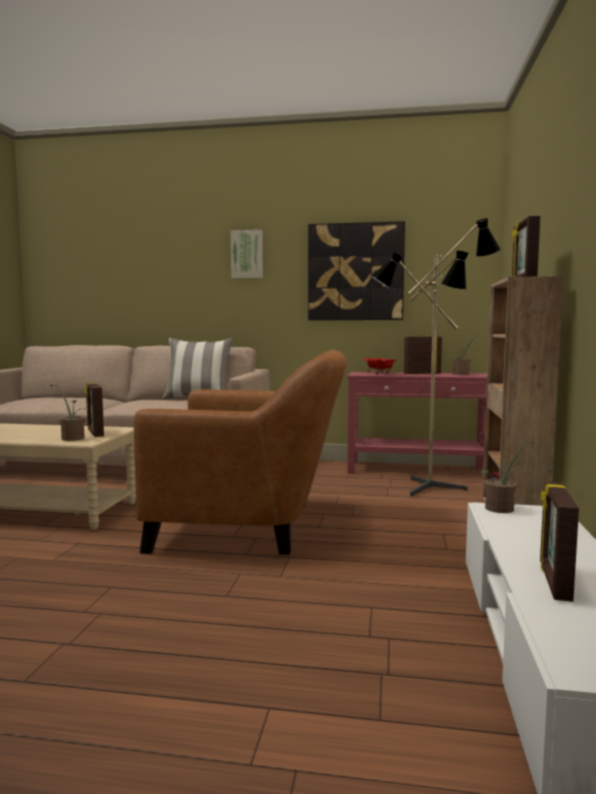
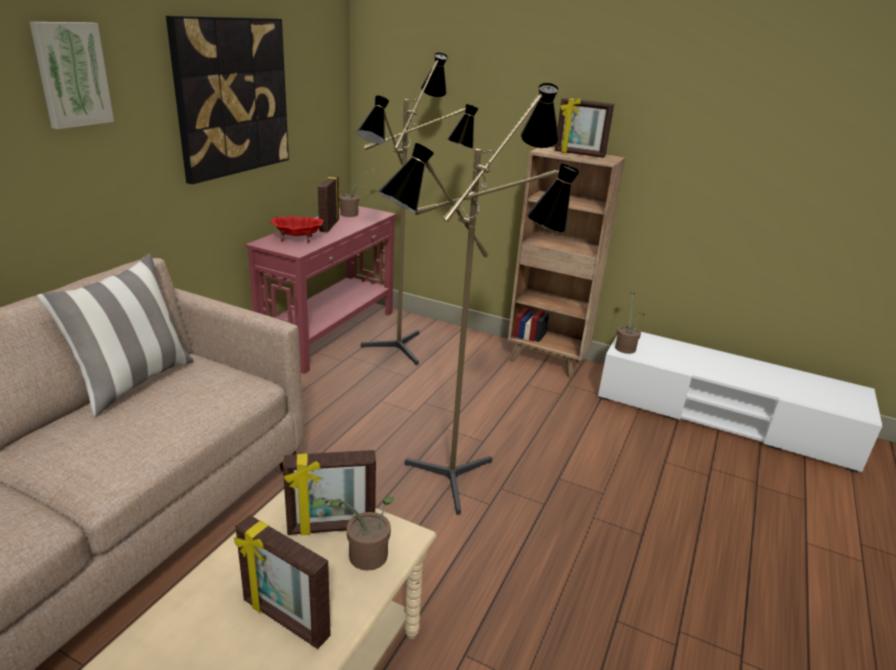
camera: 75 degrees left, 20 degrees up
brown armchair [134,350,347,555] -> floor lamp [378,83,580,515]
picture frame [540,482,579,602] -> picture frame moved to [234,515,331,649]

